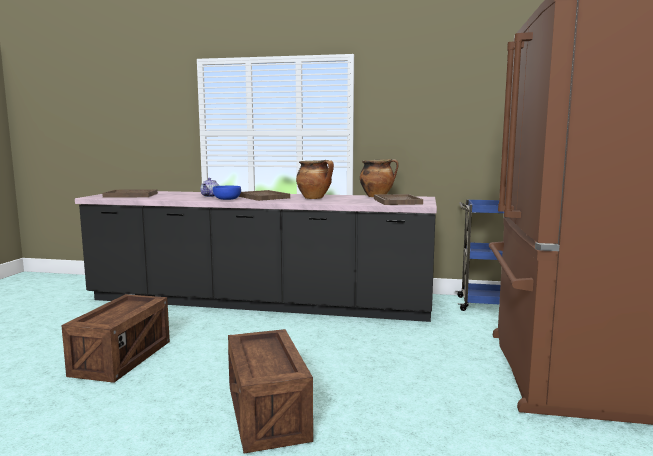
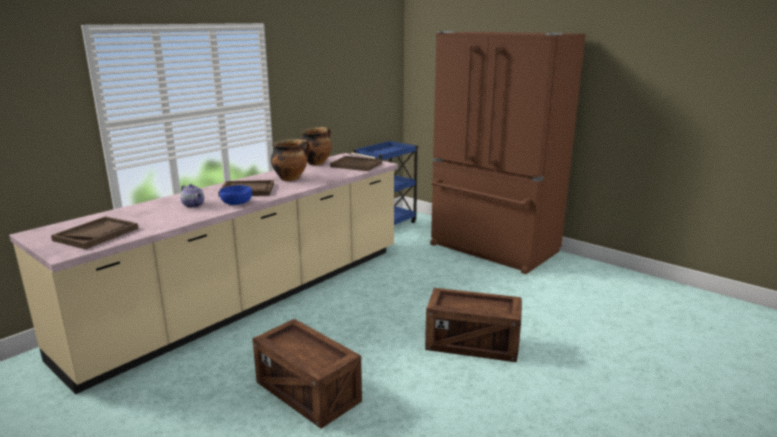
camera: 60 degrees left, 10 degrees up
black counter [75,191,437,322] -> beige counter [9,153,398,394]

